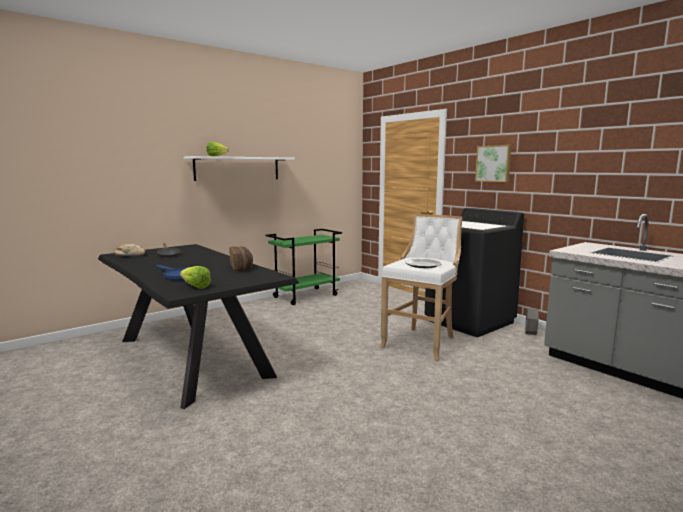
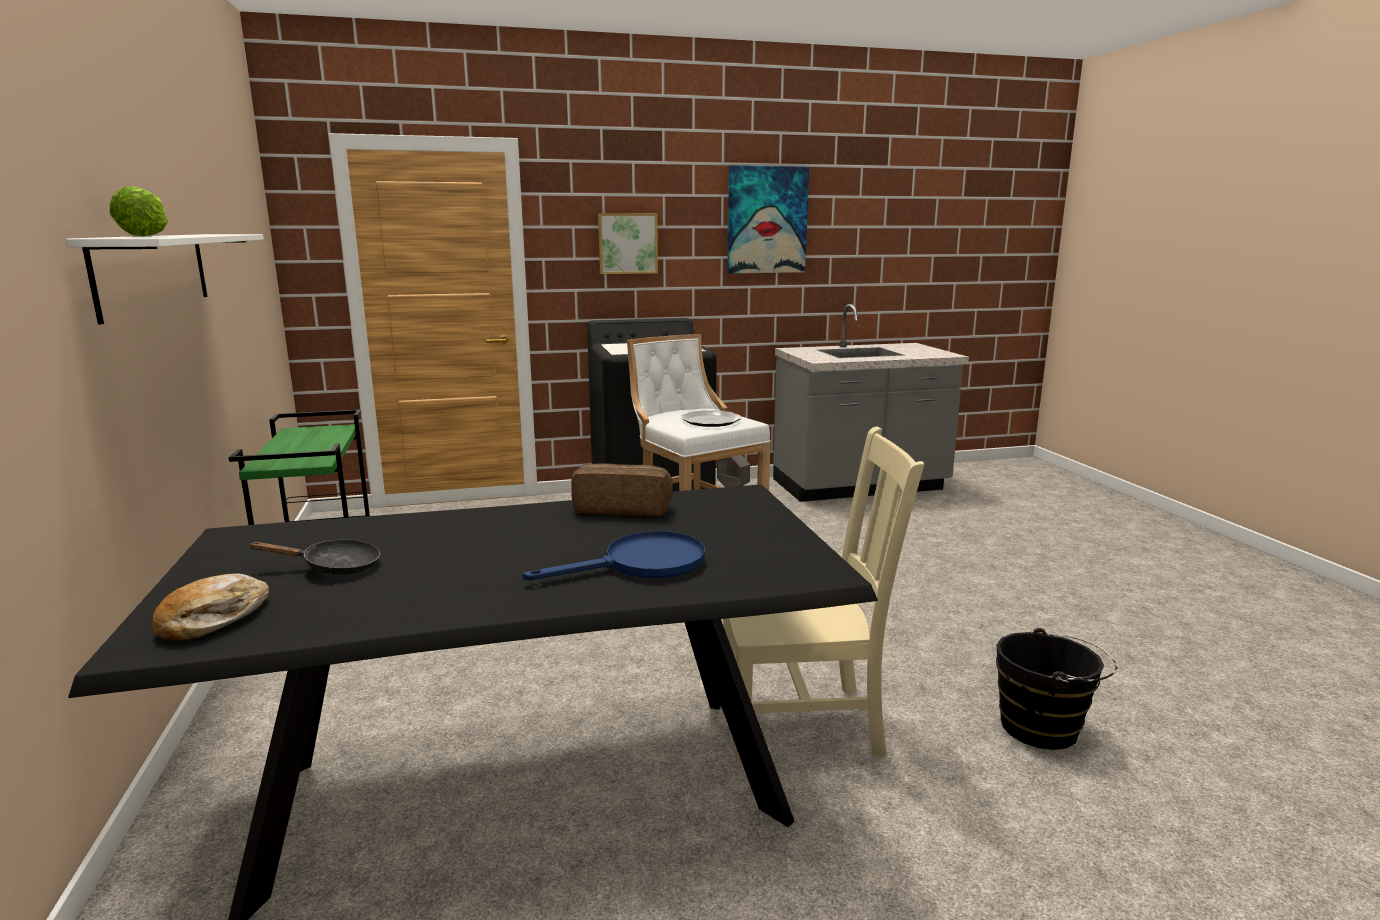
camera: 65 degrees left, 5 degrees up
lettuce [180,266,211,289] -> none
none -> beige chair [723,426,924,765]
none -> picture [727,165,809,274]
none -> black bucket [996,628,1118,750]

